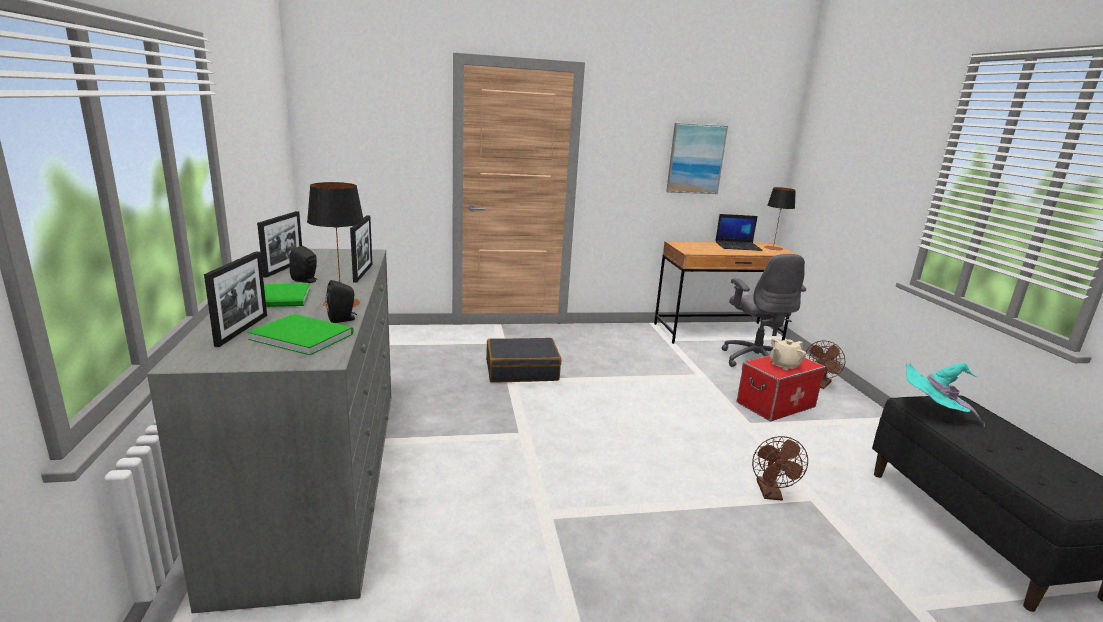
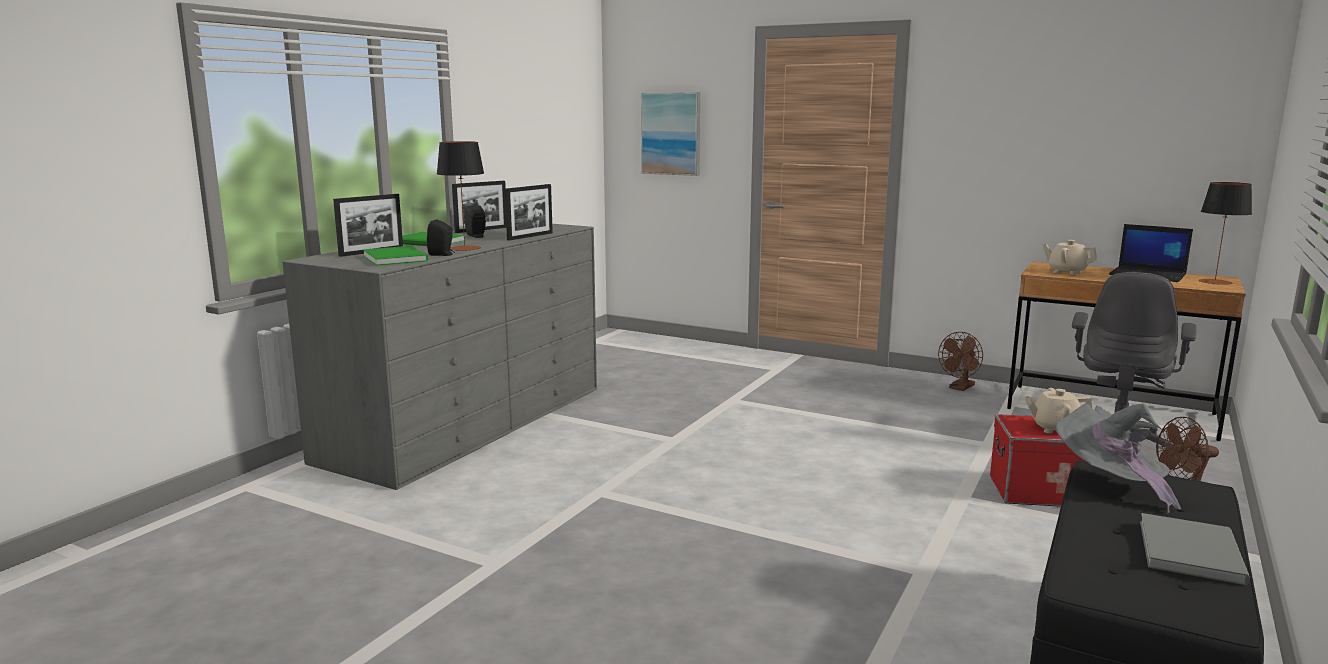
camera: 40 degrees right, 5 degrees down
black suitcase [486,338,561,383] -> none
picture [666,123,728,194] -> picture moved to [640,92,700,176]
brown fan [752,436,808,501] -> brown fan moved to [938,332,983,391]
turquoise hat [906,363,985,427] -> grey hat [1056,403,1181,513]
none -> beige teapot [1042,240,1097,275]
none -> grey book [1140,513,1250,585]

